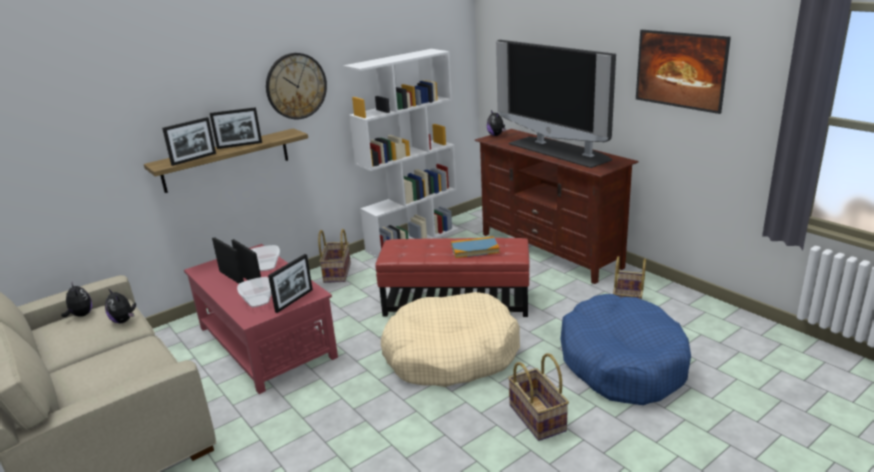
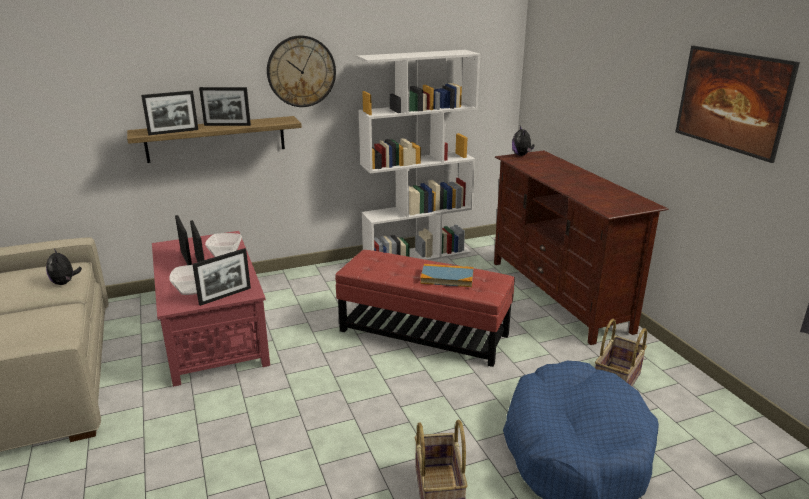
camera: 15 degrees right, 0 degrees up
plush toy [61,283,92,317] -> none
basket [318,229,351,283] -> none
beige dog bed [381,292,520,387] -> none
television [496,40,616,168] -> none

